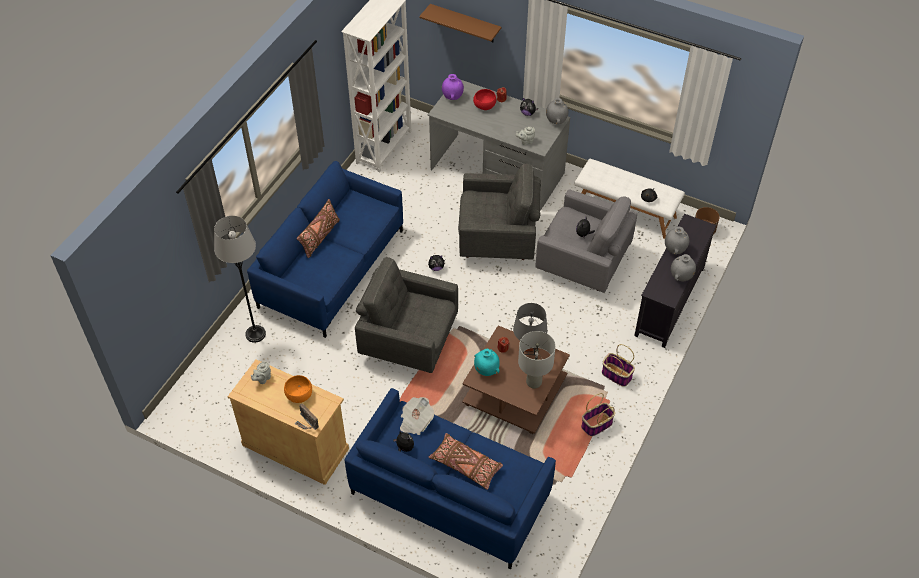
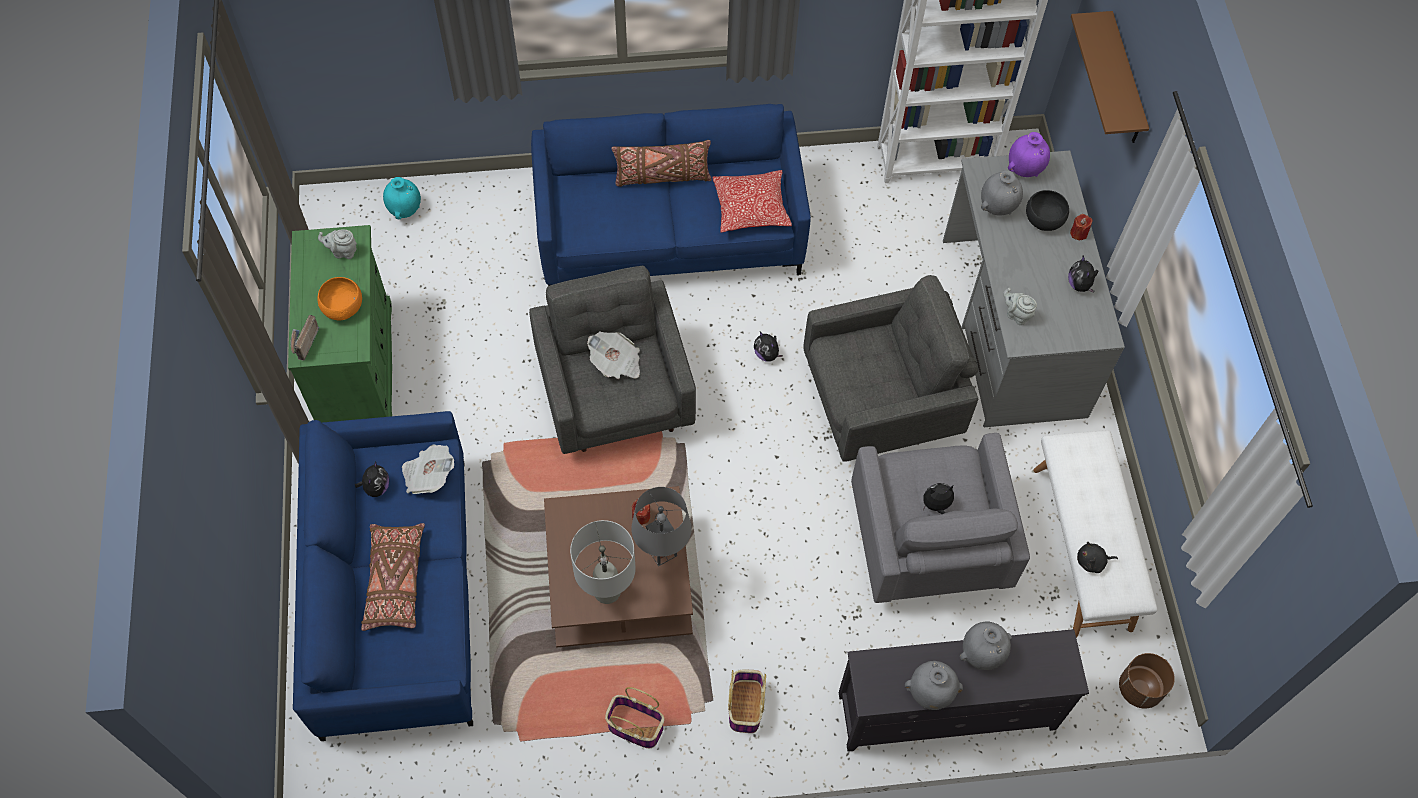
camera: 55 degrees right, 10 degrees up
grey floor lamp [214,216,266,343] -> none
beige cabinet [227,359,349,485] -> green cabinet [288,225,392,422]
grey armchair [458,163,541,260] -> grey armchair turned 75 degrees counterclockwise [803,275,978,462]
red bowl [473,89,496,110] -> black bowl [1026,190,1069,231]
turquoise vase [474,349,500,376] -> turquoise vase moved to [383,177,421,219]
grey vase [546,98,568,124] -> grey vase moved to [981,170,1023,216]
none -> newspaper [587,331,640,379]
none -> pillow [713,170,792,233]

